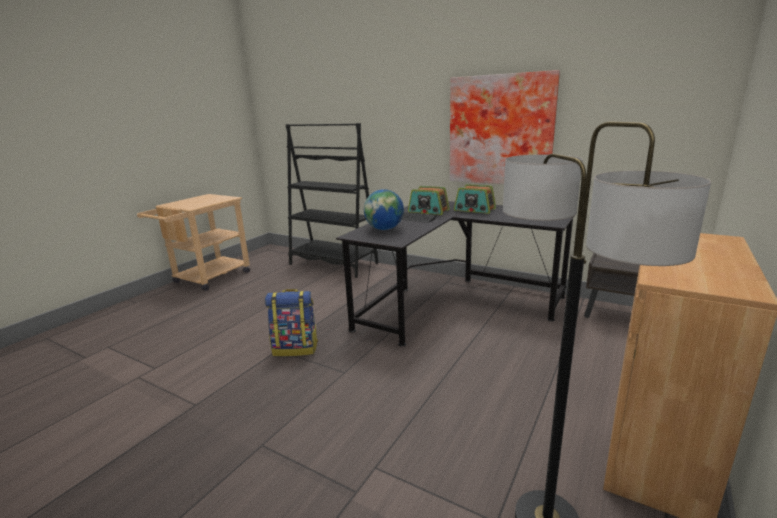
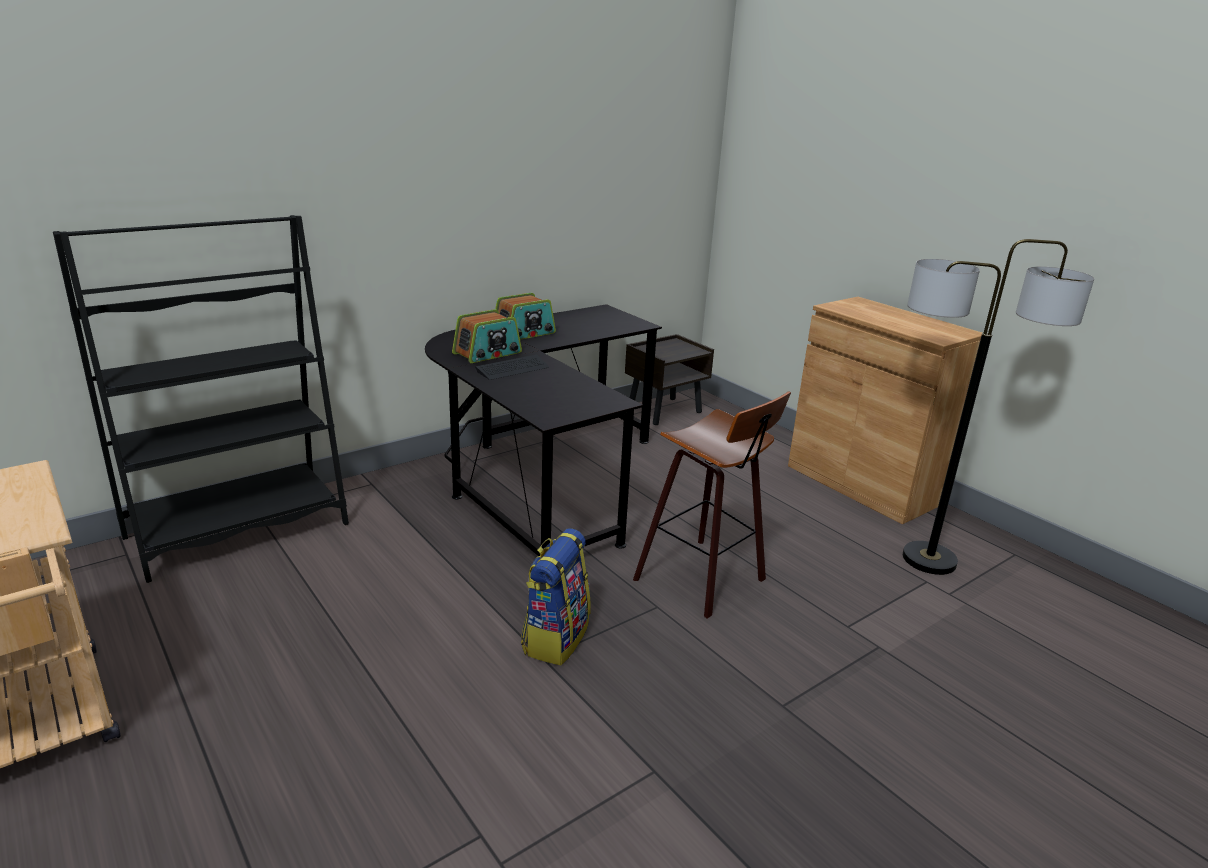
camera: 70 degrees left, 5 degrees up
globe [364,189,404,230] -> none
picture [450,70,560,184] -> none
none -> stool [633,391,791,619]

